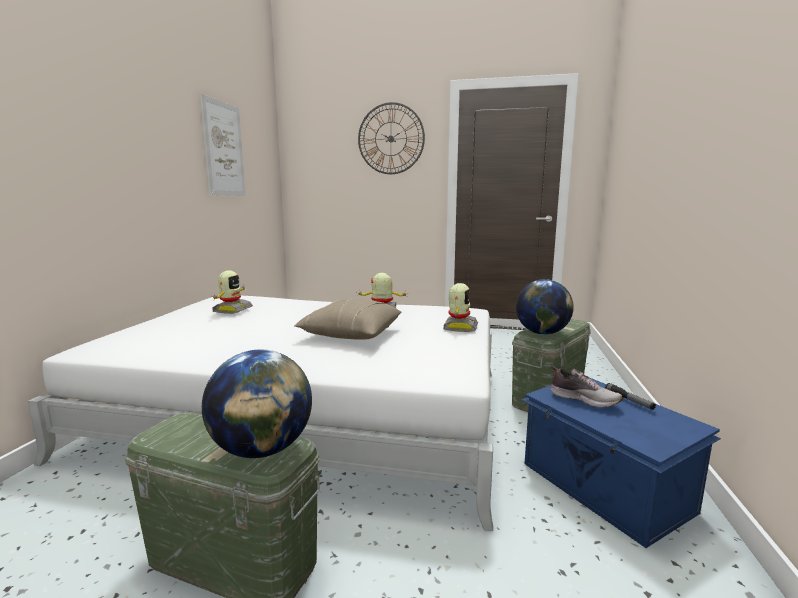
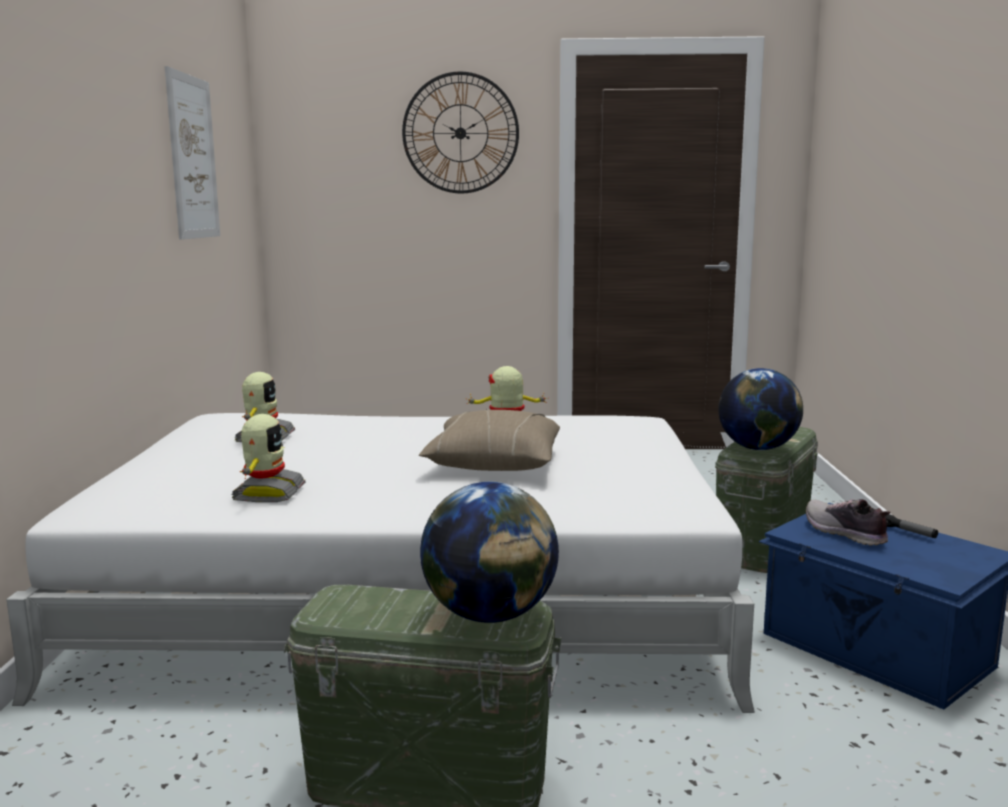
camera: 10 degrees left, 0 degrees up
toy robot [443,283,478,332] -> toy robot moved to [232,414,306,502]
shoe [551,366,623,408] -> shoe turned 150 degrees counterclockwise [806,499,890,546]

